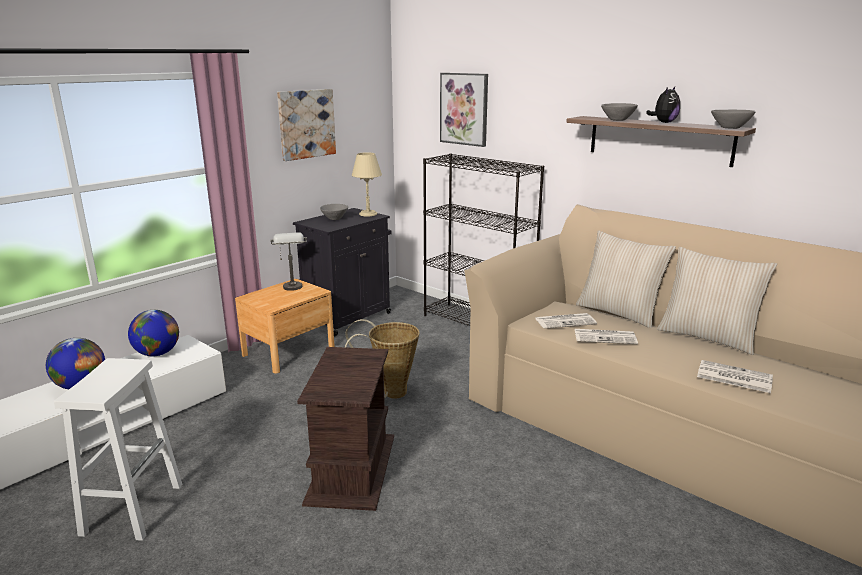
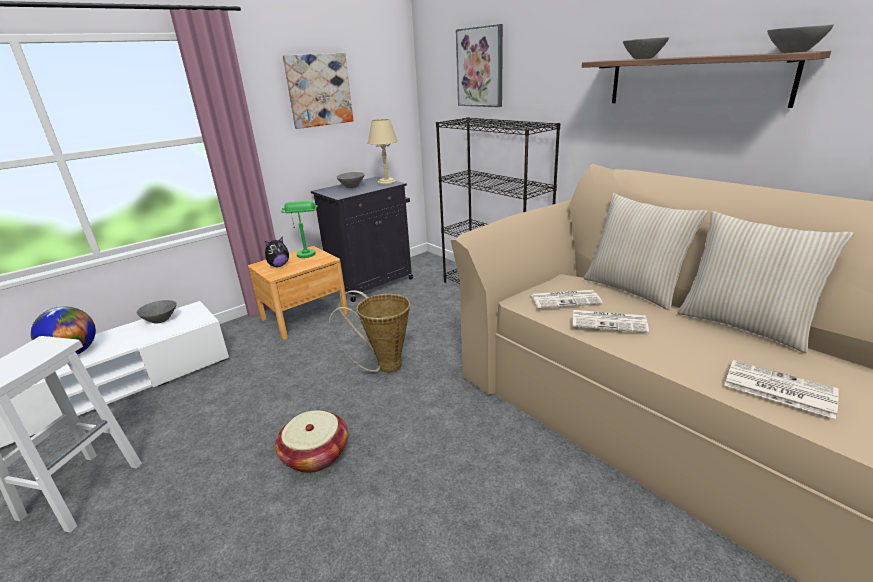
camera: 10 degrees right, 5 degrees up
globe [128,310,179,356] -> grey bowl [137,300,177,324]
grey table lamp [270,232,307,291] -> green table lamp [281,201,318,258]
brown side table [297,347,394,511] -> basket [275,410,348,473]
plush toy [646,87,680,123] -> plush toy moved to [265,237,289,267]

